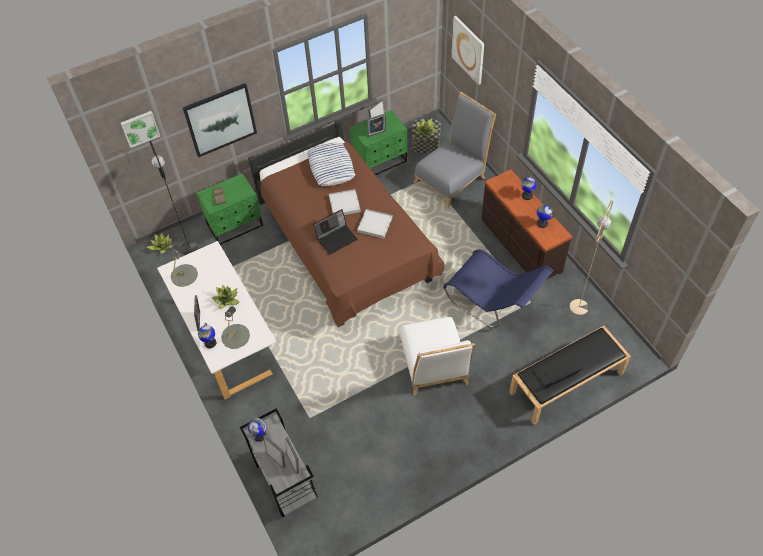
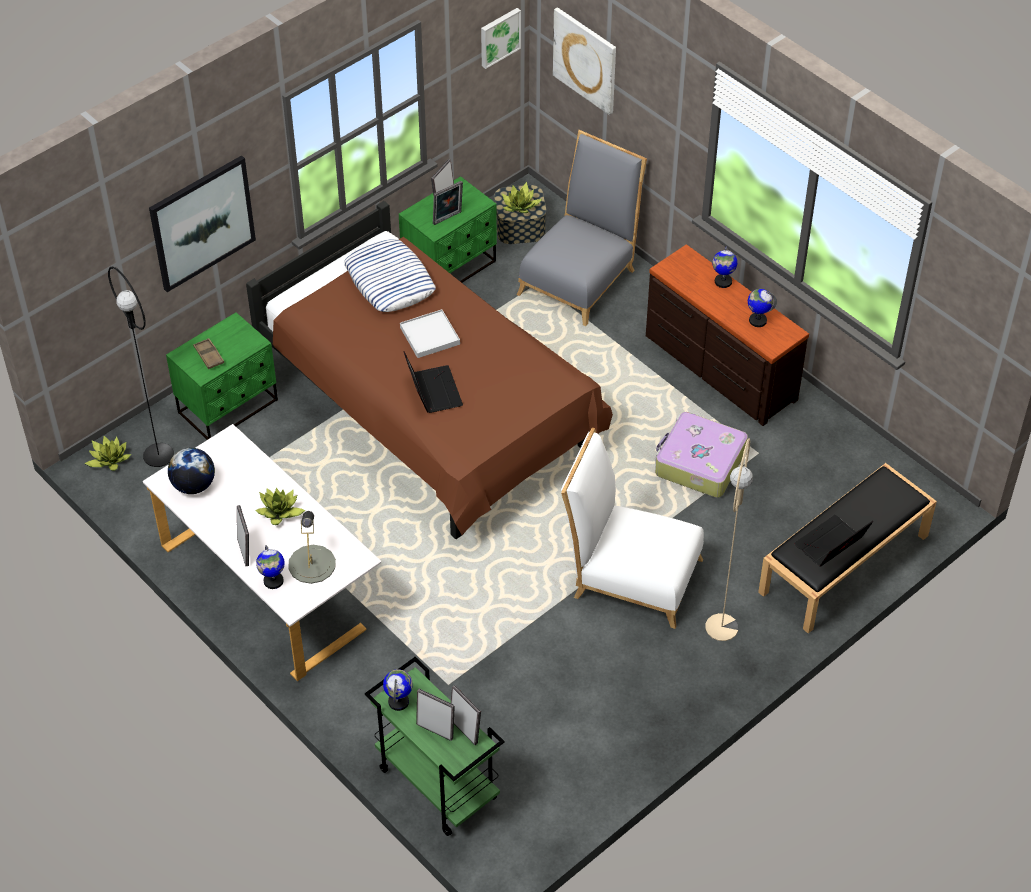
camera: 15 degrees left, 5 degrees down
picture [121,111,160,148] -> picture moved to [481,8,521,69]
grey table lamp [170,246,198,287] -> globe [168,448,215,494]
grey cart [240,409,318,517] -> green cart [365,657,504,836]
laptop [313,209,358,255] -> laptop turned 60 degrees counterclockwise [404,351,463,413]
white tray [357,209,392,239] -> none
white chair [400,317,475,395] -> white chair turned 135 degrees clockwise [561,428,704,629]
blue chair [443,249,554,328] -> suitcase [655,412,748,498]
beige floor lamp [570,200,613,315] -> beige floor lamp moved to [706,438,753,641]

